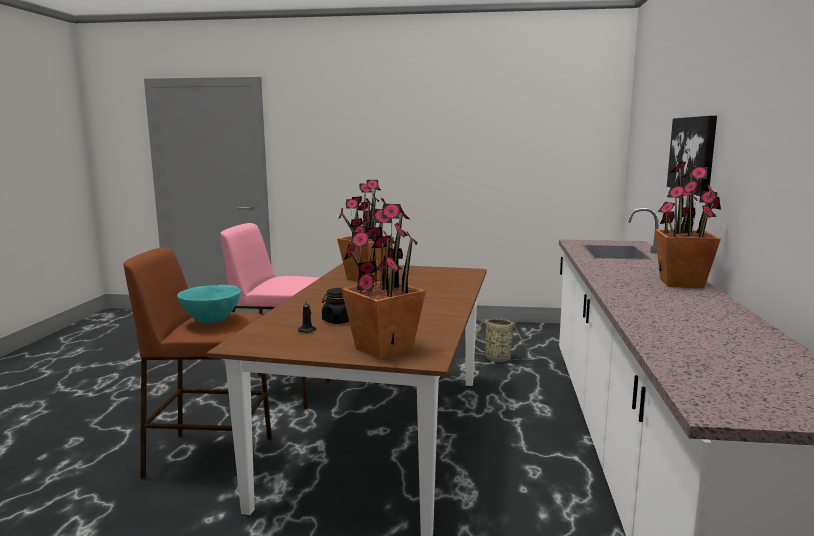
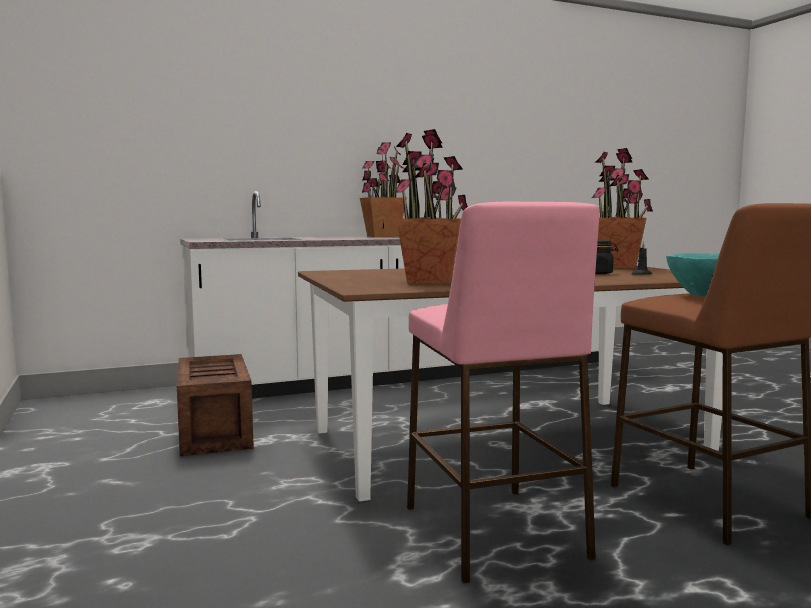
camera: 120 degrees left, 5 degrees down
basket [475,319,539,362] -> crate [177,354,254,456]
picture [667,115,717,196] -> none

